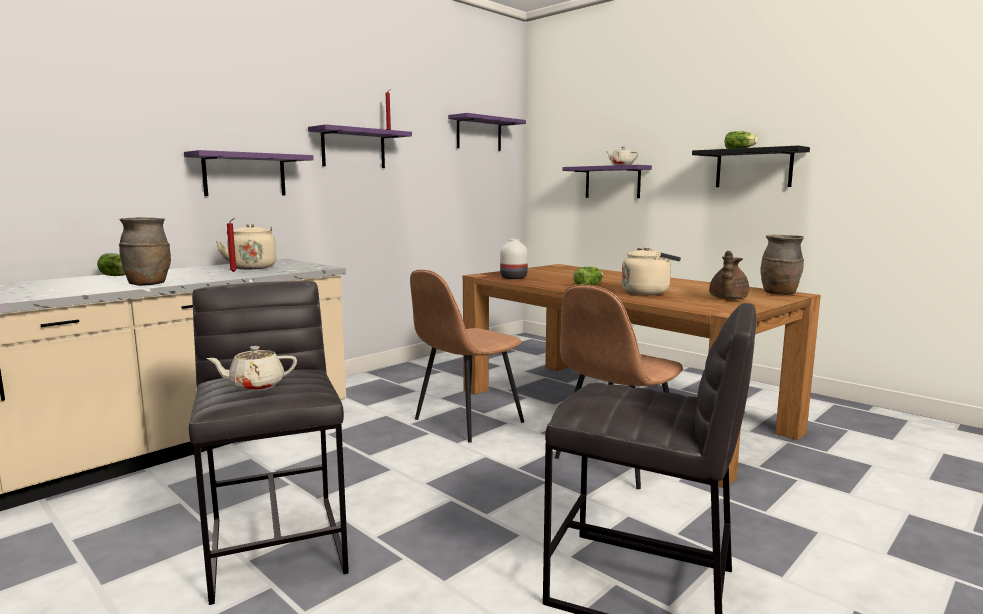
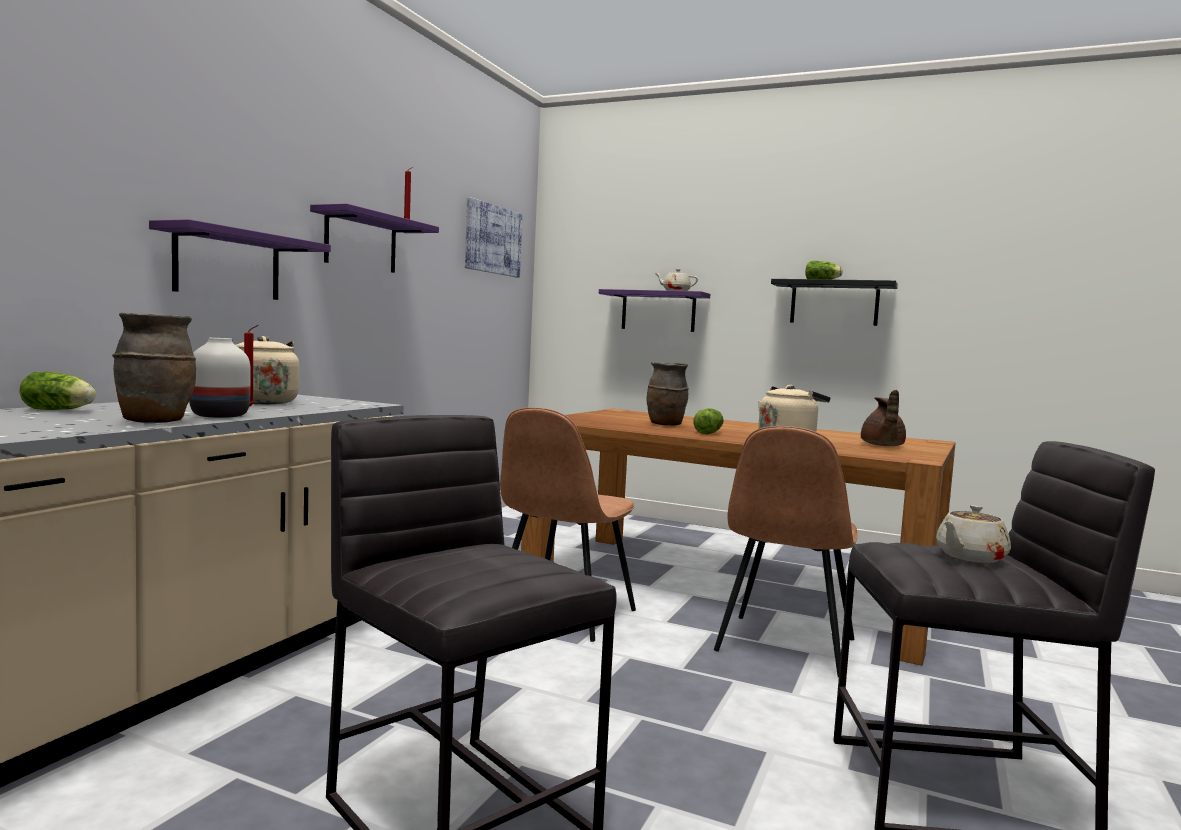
camera: 20 degrees left, 5 degrees down
beige teapot [206,346,297,391] -> beige teapot moved to [936,505,1011,563]
purple shelf [448,113,526,151] -> picture [465,197,522,278]
white vase [500,239,528,279] -> white vase moved to [189,338,251,418]
brown vase [761,235,804,295] -> brown vase moved to [647,362,689,426]

